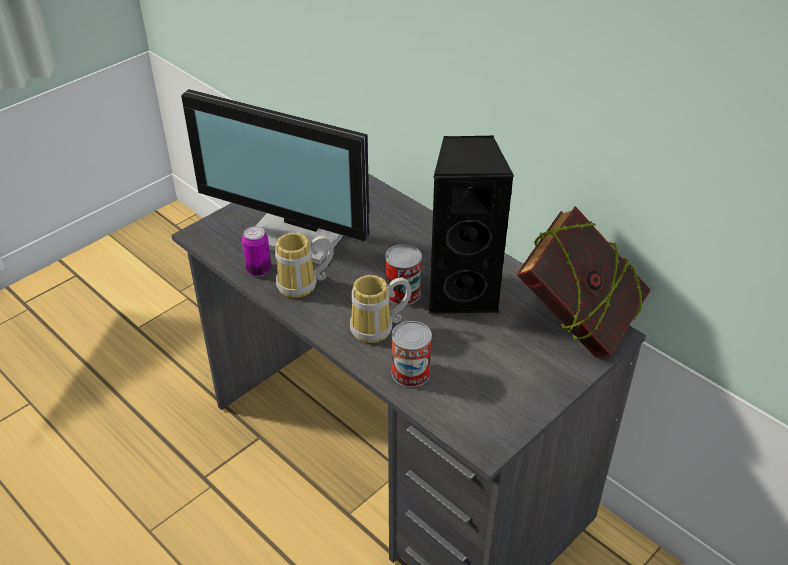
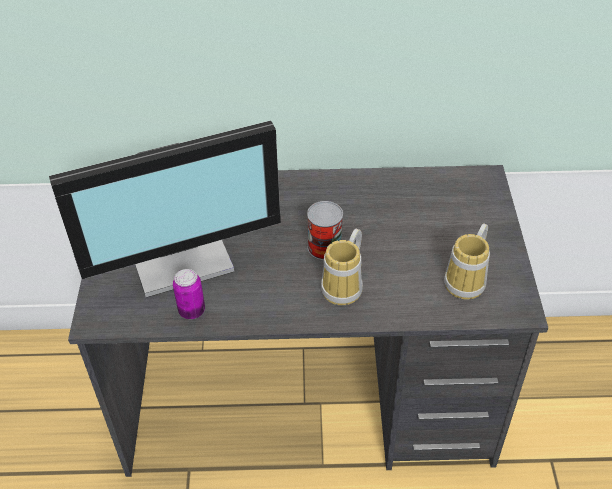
camera: 45 degrees left, 5 degrees up
mug [275,233,334,298] -> mug moved to [444,223,490,299]
can [391,321,432,387] -> none
black speaker [428,136,515,315] -> none
book [516,206,651,357] -> none

